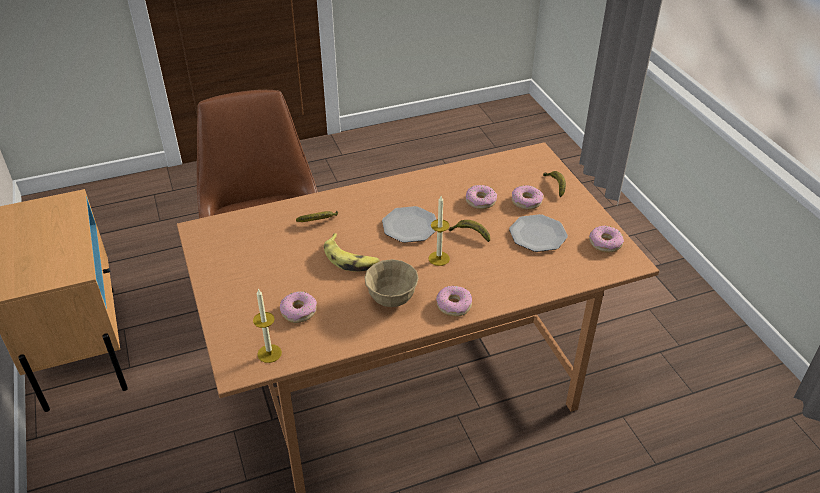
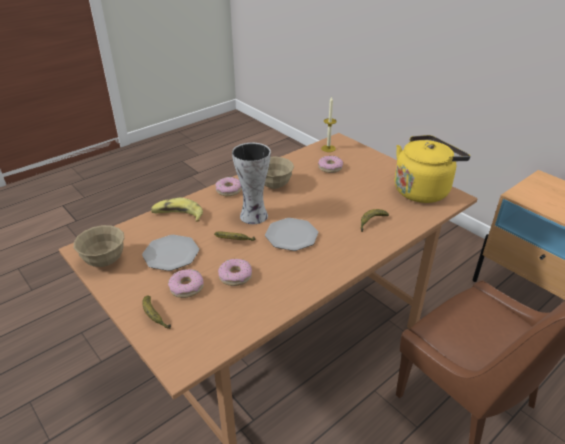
camera: 160 degrees right, 5 degrees down
banana [324,233,380,272] -> banana moved to [151,198,203,222]
candle [428,196,450,266] -> vase [232,143,271,224]
donut [589,225,624,253] -> beige bowl [74,225,124,267]
none -> yellow kettle [394,135,470,203]

